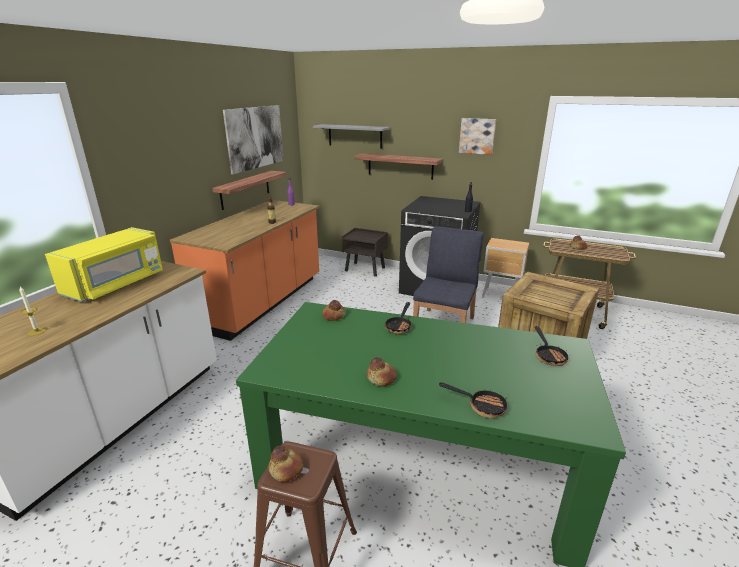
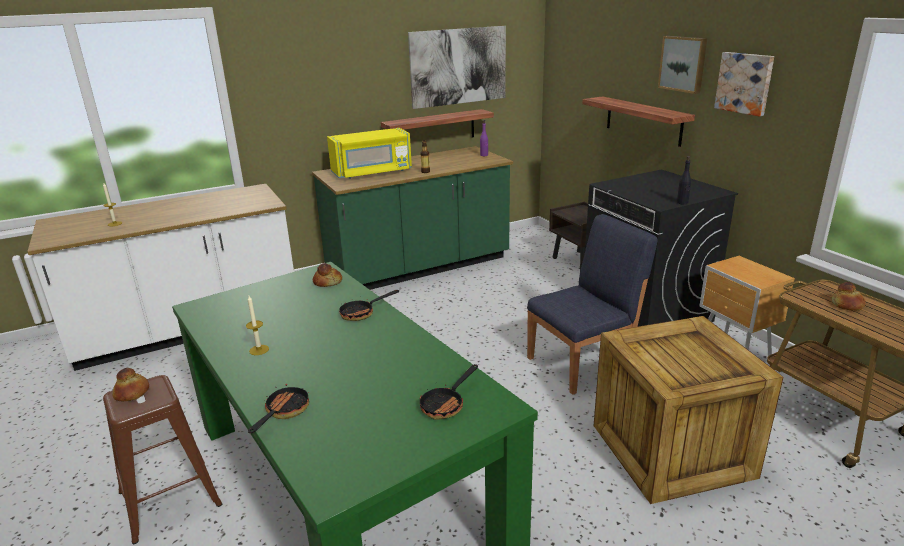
camera: 40 degrees right, 0 degrees up
yellow microwave [45,227,163,302] -> yellow microwave moved to [327,128,412,179]
orange counter [170,200,319,341] -> green counter [312,146,513,290]
grey shelf [313,124,390,149] -> none
bread [367,357,397,386] -> candle [246,296,269,355]
frying pan [439,382,507,418] -> frying pan turned 135 degrees counterclockwise [248,384,309,433]
none -> picture [658,36,707,94]

